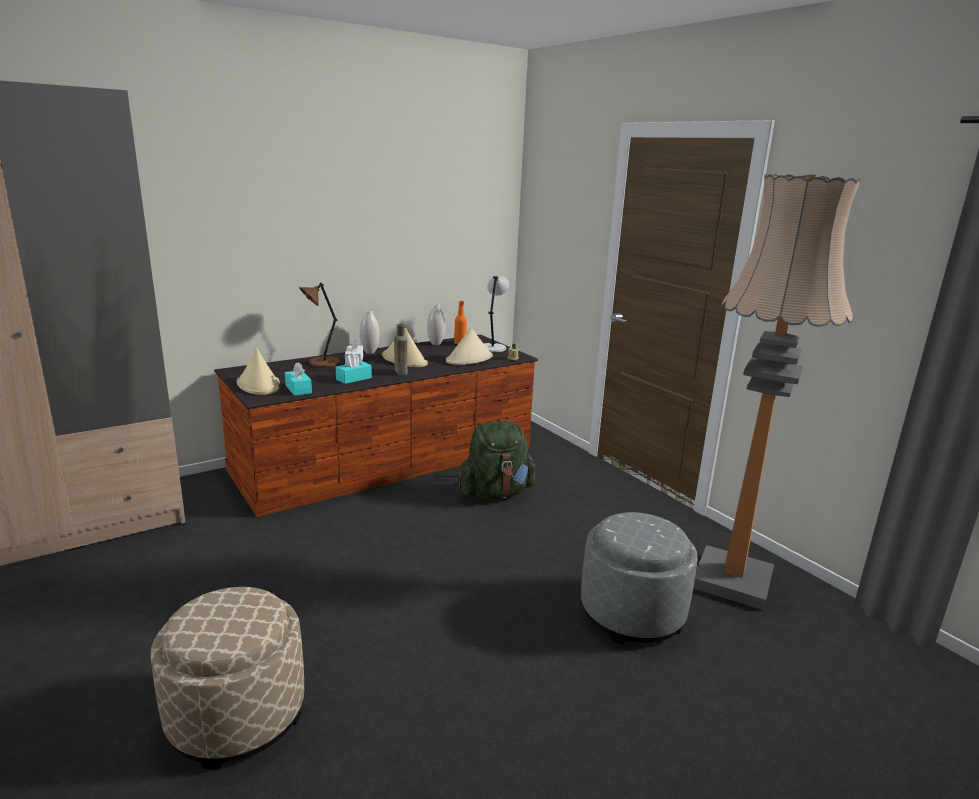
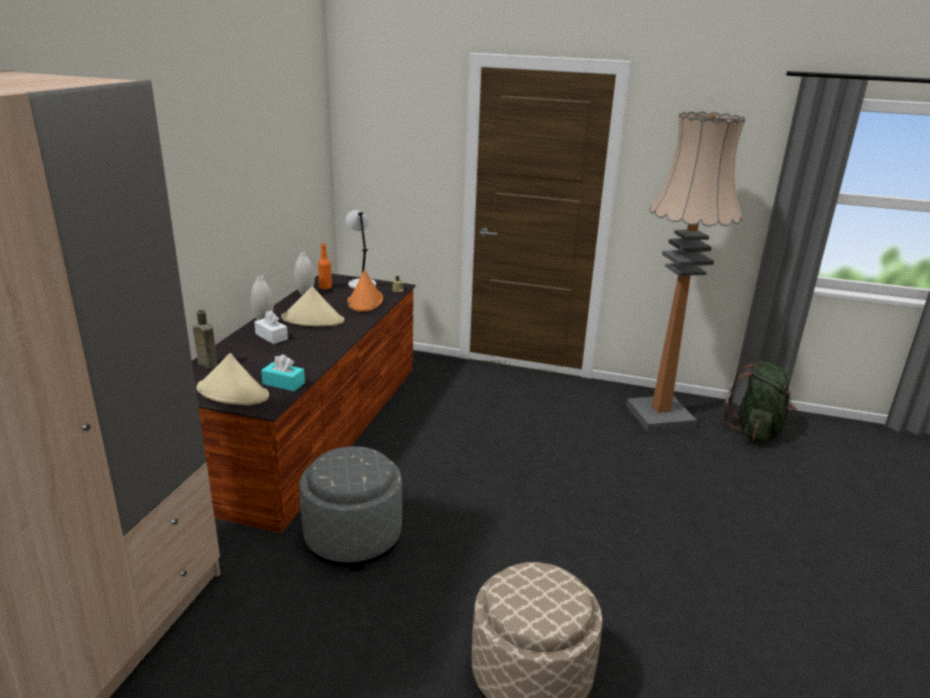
camera: 40 degrees left, 5 degrees up
brown table lamp [299,283,340,368] -> none
turquoise tissue box [336,353,372,384] -> none
brown bottle [394,324,408,375] -> brown bottle moved to [193,310,217,368]
beige hat [446,327,493,365] -> orange hat [347,270,383,312]
green backpack [458,421,536,500] -> green backpack moved to [723,361,797,442]
grey ottoman [581,512,698,645] -> grey ottoman moved to [299,446,402,571]

